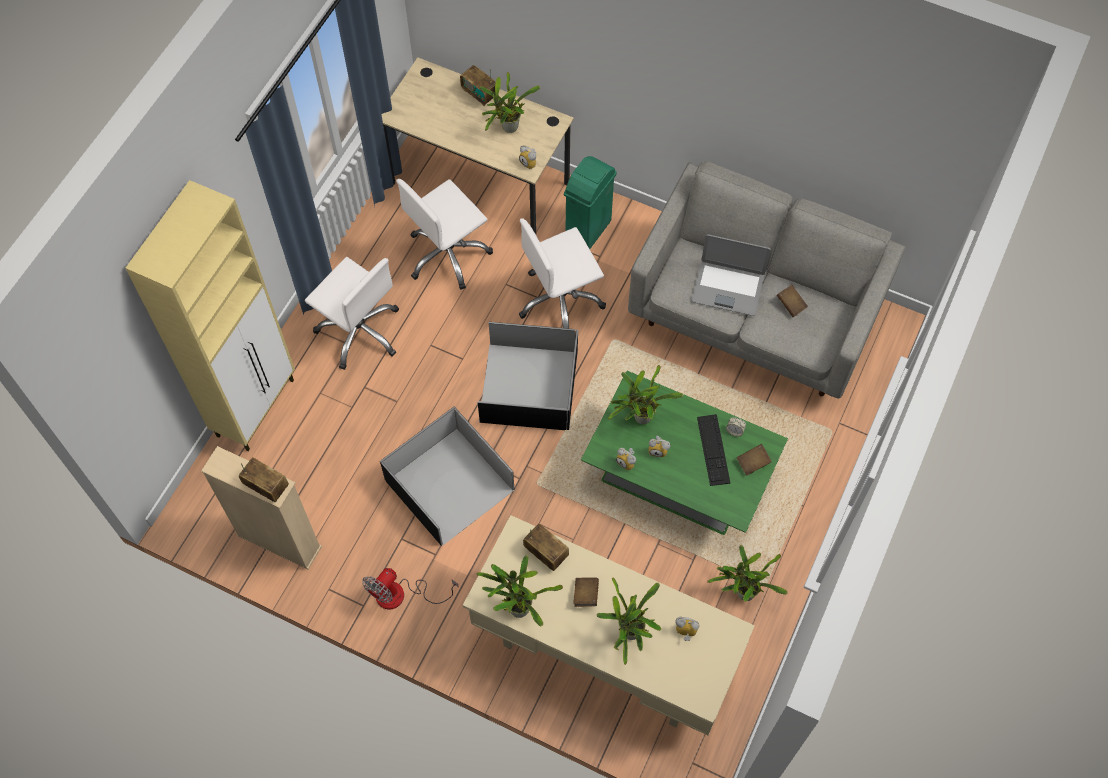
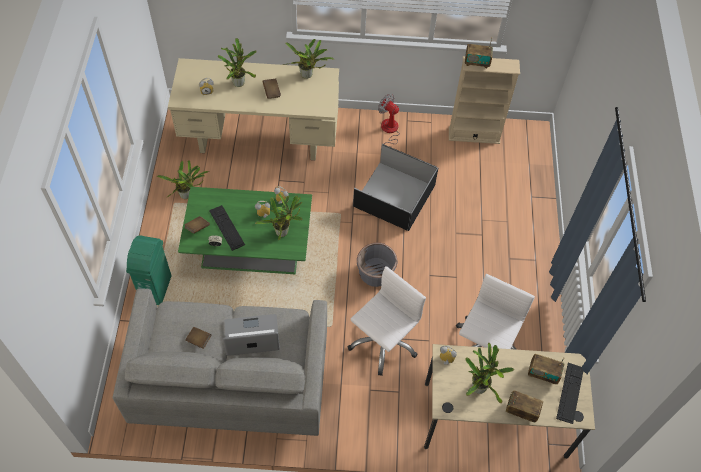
camera: 155 degrees right, 5 degrees down
beige cabinet [126,180,295,451] -> none
white office chair [305,257,399,370] -> none
fan [362,568,458,610] -> fan turned 60 degrees counterclockwise [378,94,400,149]
black storage box [478,322,578,430] -> grey planter [357,243,398,287]
radio [523,523,569,571] -> radio moved to [528,354,565,384]
green trash can [564,156,617,249] -> green trash can moved to [126,235,171,305]
none -> keyboard [556,363,584,424]

